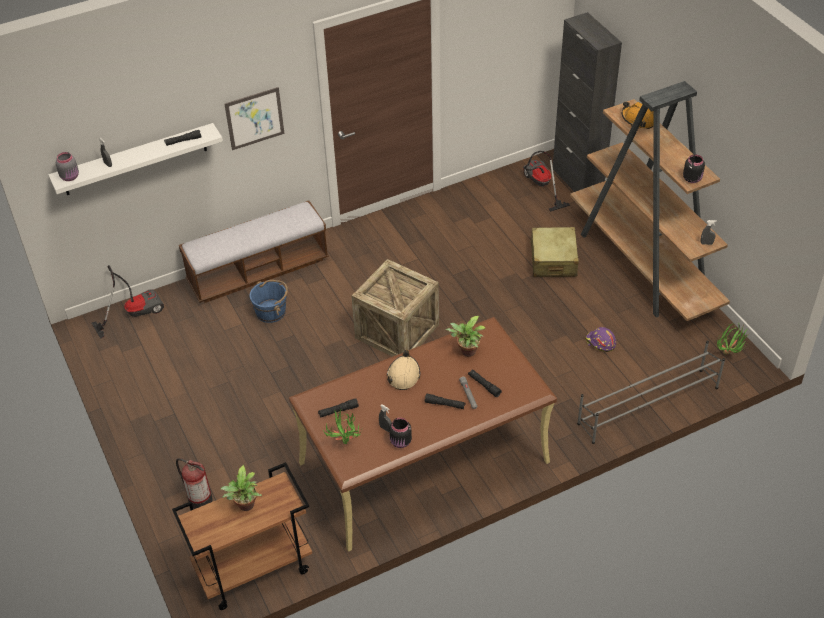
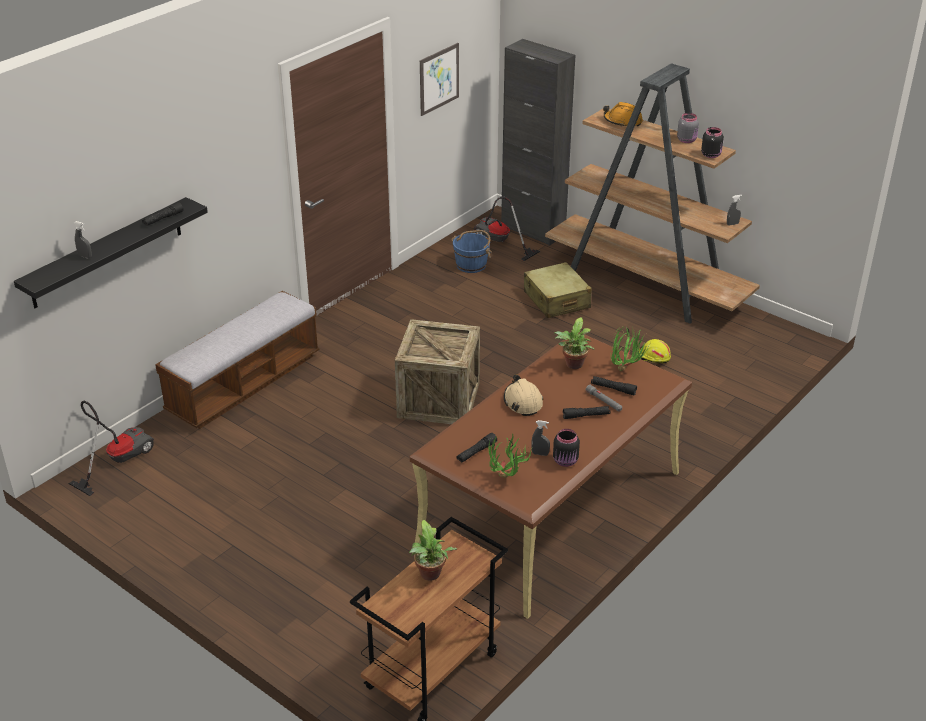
camera: 25 degrees left, 10 degrees down
white shelf [48,123,223,195] -> black shelf [14,197,208,308]
grey jar [56,152,79,181] -> grey jar moved to [677,113,699,143]
fire extinguisher [176,458,212,509] -> none
picture [224,87,285,150] -> picture moved to [420,43,459,116]
blue bucket [250,280,288,323] -> blue bucket moved to [451,230,492,273]
grey shoe rack [577,341,725,444] -> none
purple hard hat [586,327,616,352] -> yellow hard hat [638,339,671,363]
potted plant [717,323,750,355] -> potted plant moved to [611,327,647,371]

